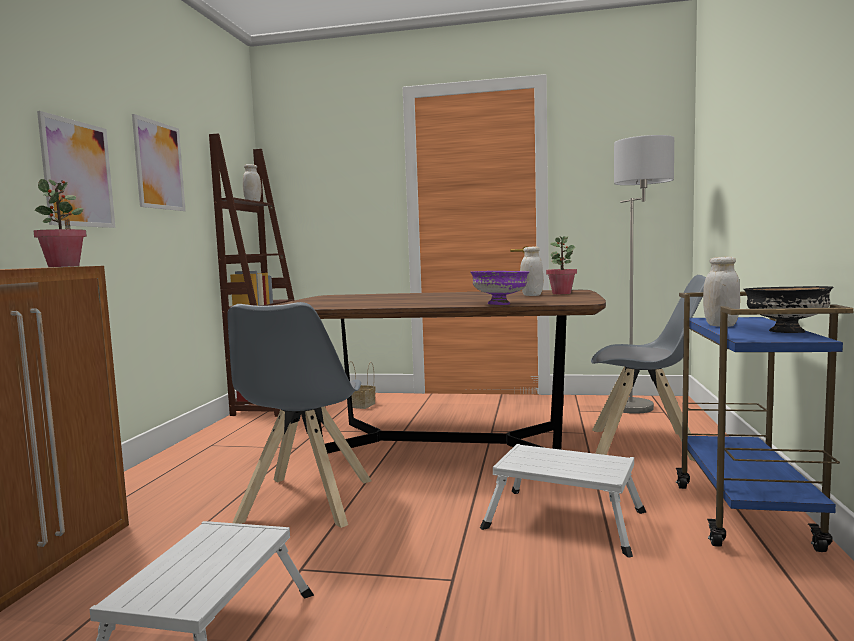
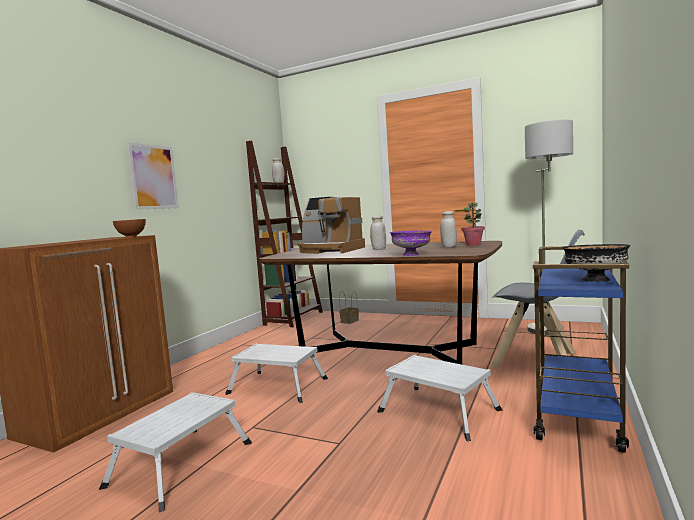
camera: 15 degrees right, 0 degrees up
potted plant [33,179,87,267] -> bowl [113,219,146,237]
picture [132,114,185,211] -> none
grey chair [227,302,371,528] -> white step ladder [225,343,328,403]
white jar [703,257,740,327] -> white jar moved to [370,215,386,250]
none -> coffee machine [298,196,365,254]

